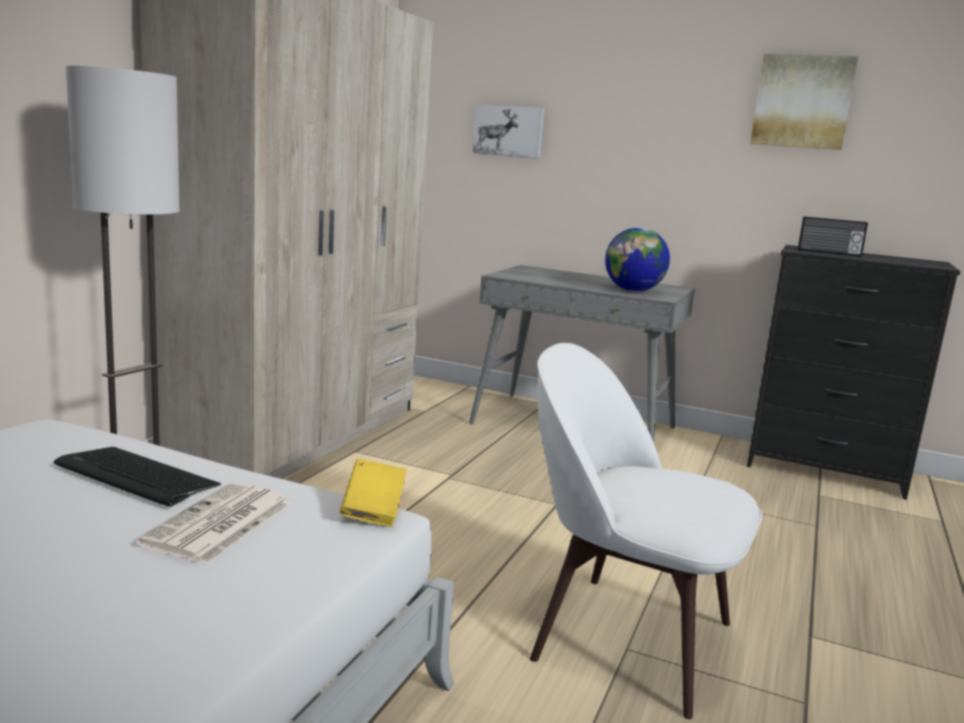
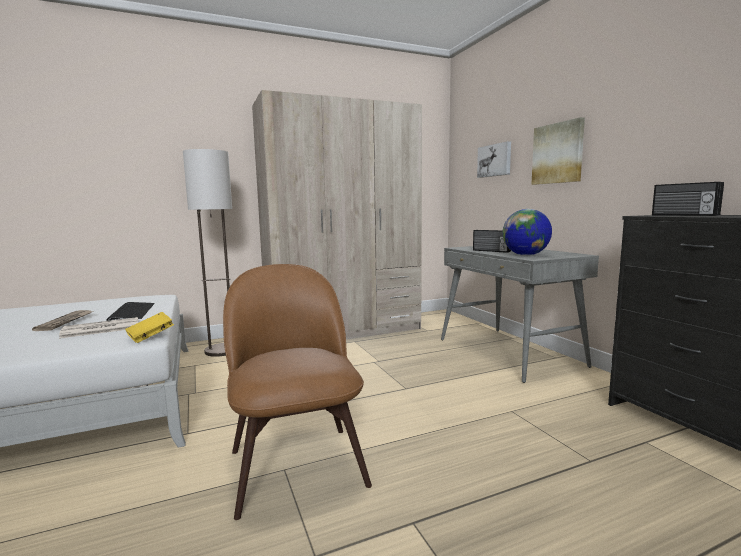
camera: 45 degrees right, 5 degrees down
white chair [530,343,762,719] -> brown chair [223,264,372,520]
picture [750,54,858,150] -> picture moved to [531,117,585,185]
none -> newspaper [32,310,94,331]
none -> radio [473,230,511,253]

